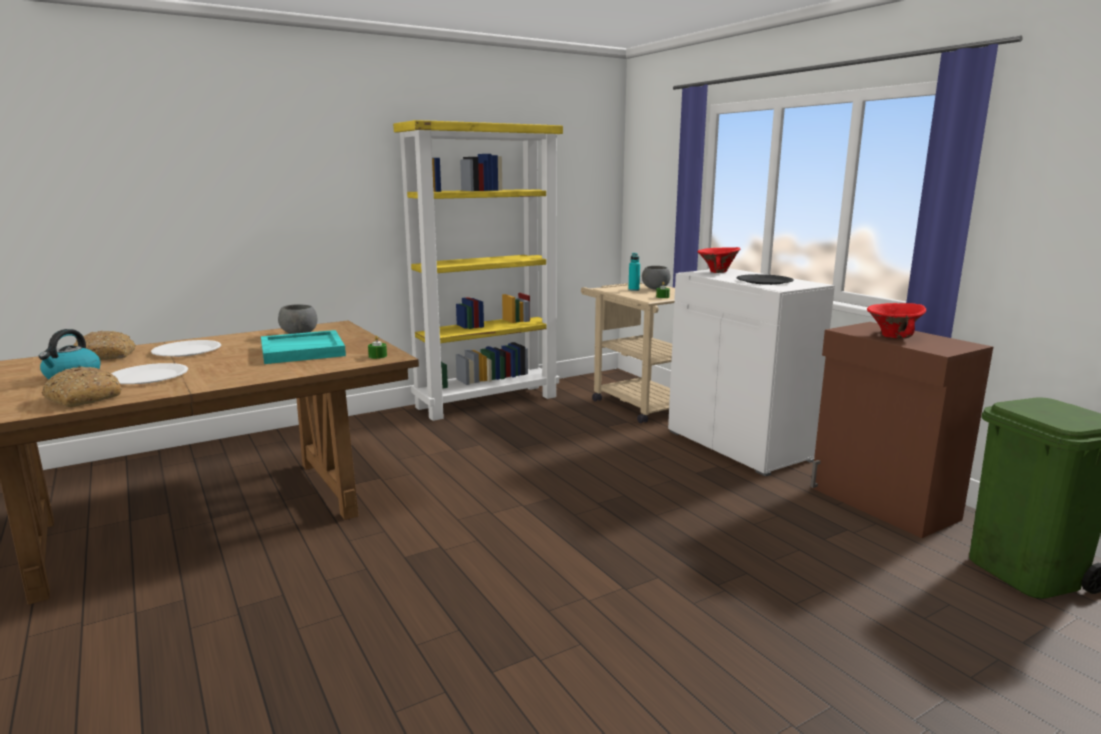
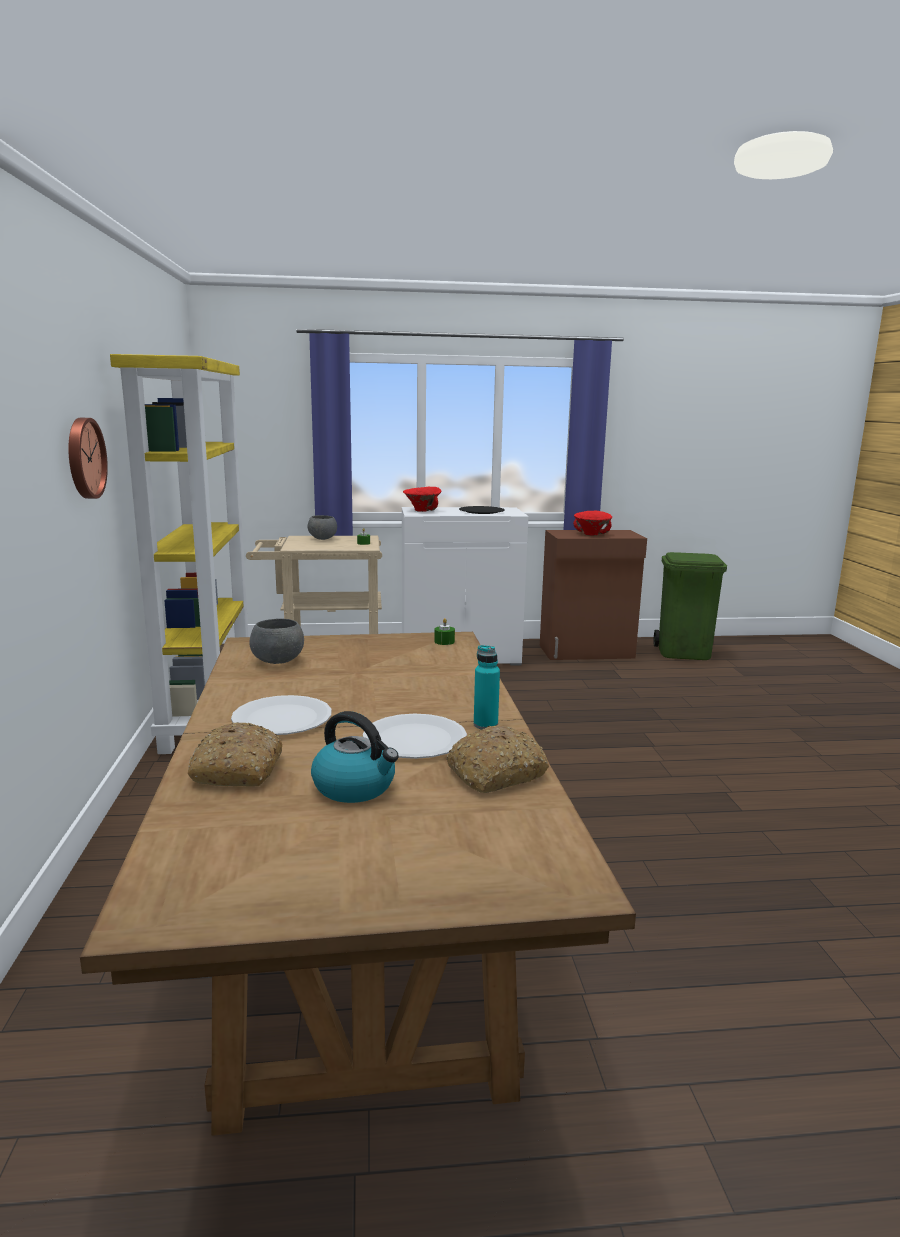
camera: 65 degrees left, 0 degrees up
turquoise tray [261,330,346,364] -> none
turquoise bottle [628,253,640,291] -> turquoise bottle moved to [474,645,500,729]
none -> wall clock [68,418,108,499]

